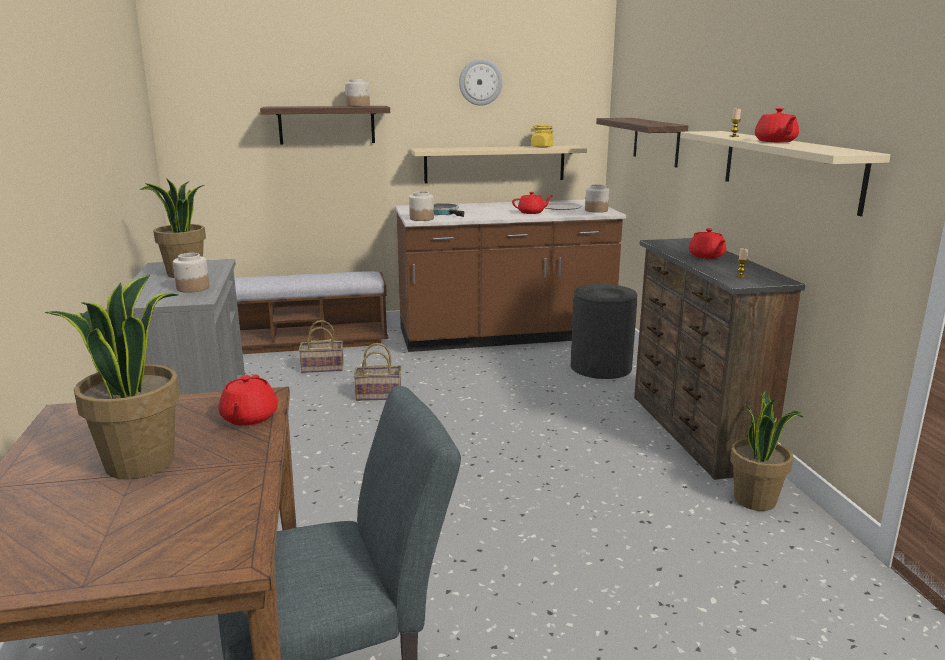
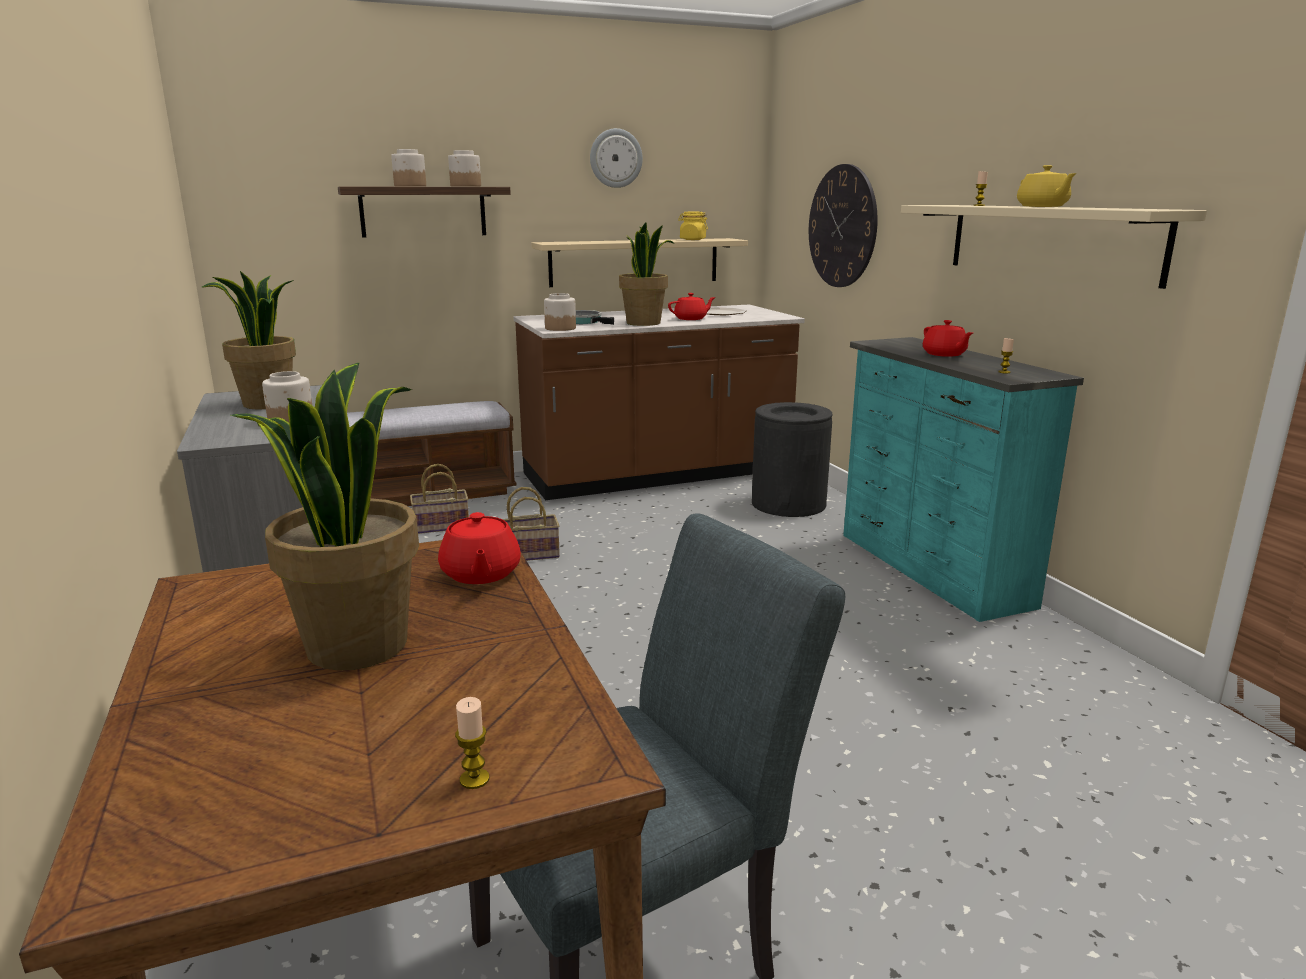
camera: 10 degrees left, 0 degrees up
jar [585,185,609,213] -> jar moved to [391,149,426,186]
shelf [596,118,688,167] -> wall clock [809,164,878,287]
brown dresser [634,238,805,480] -> turquoise dresser [843,337,1084,622]
potted plant [730,391,804,511] -> potted plant moved to [619,223,674,326]
red teapot [755,108,799,142] -> yellow teapot [1017,165,1077,207]
none -> candle [455,697,490,789]

